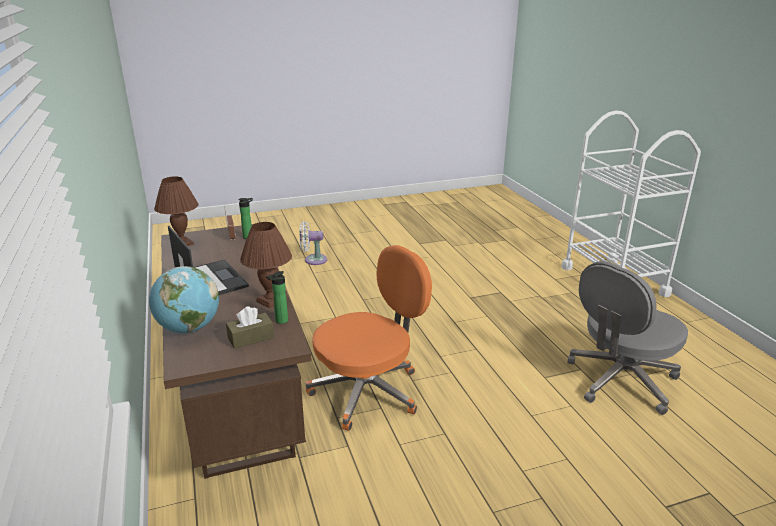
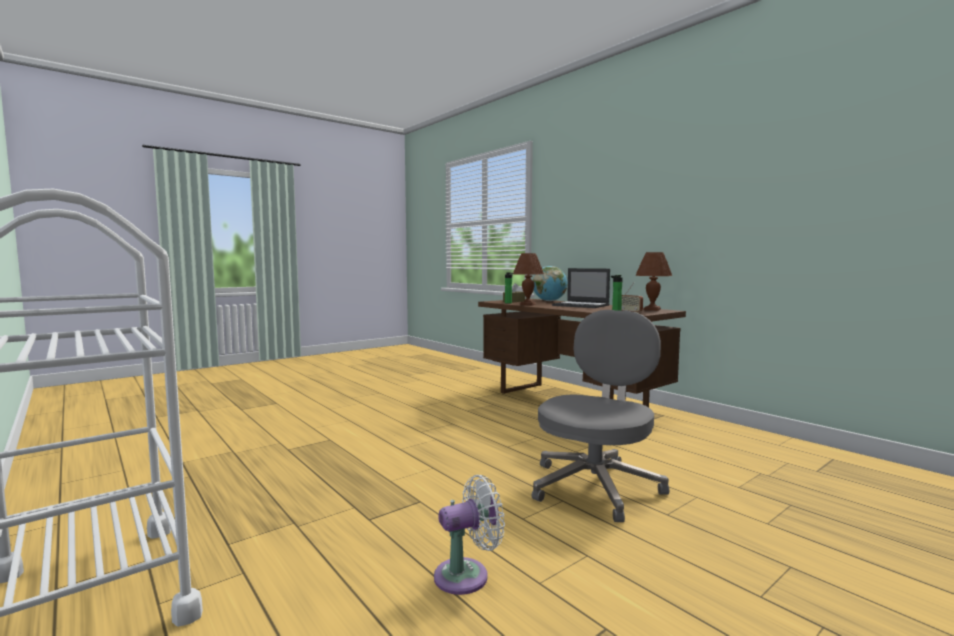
camera: 160 degrees right, 20 degrees down
white fan [299,221,327,265] -> white fan moved to [434,475,505,595]
orange office chair [306,245,432,431] -> none
grey office chair [567,261,688,415] -> grey office chair moved to [532,310,669,522]

